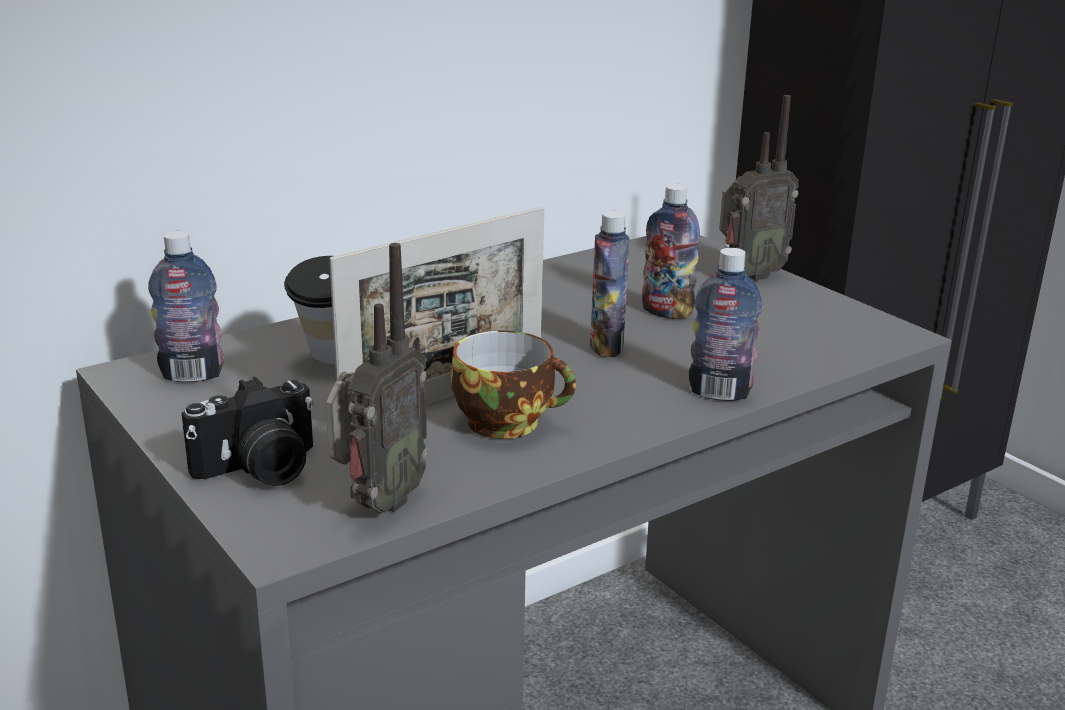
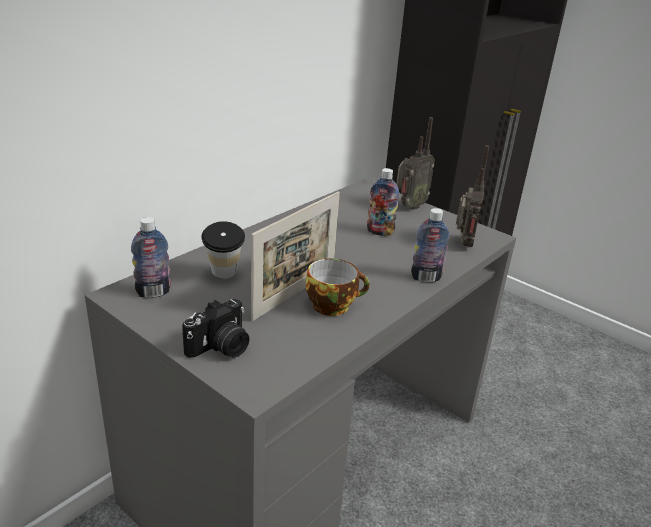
camera: 15 degrees left, 5 degrees up
radio [326,243,428,513] -> radio moved to [456,145,489,247]
bottle [590,211,630,357] -> none

